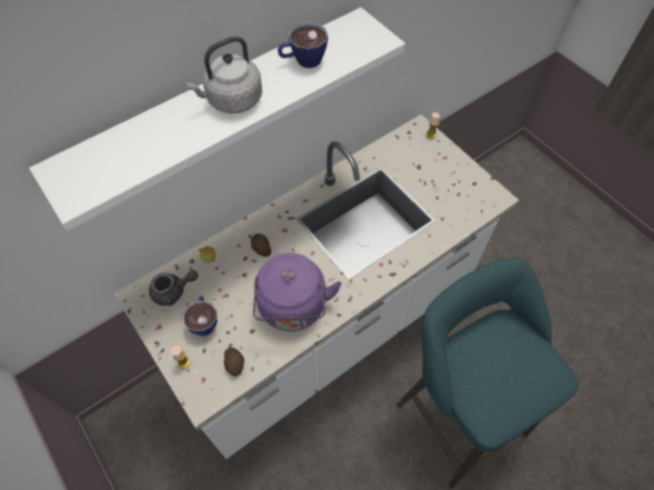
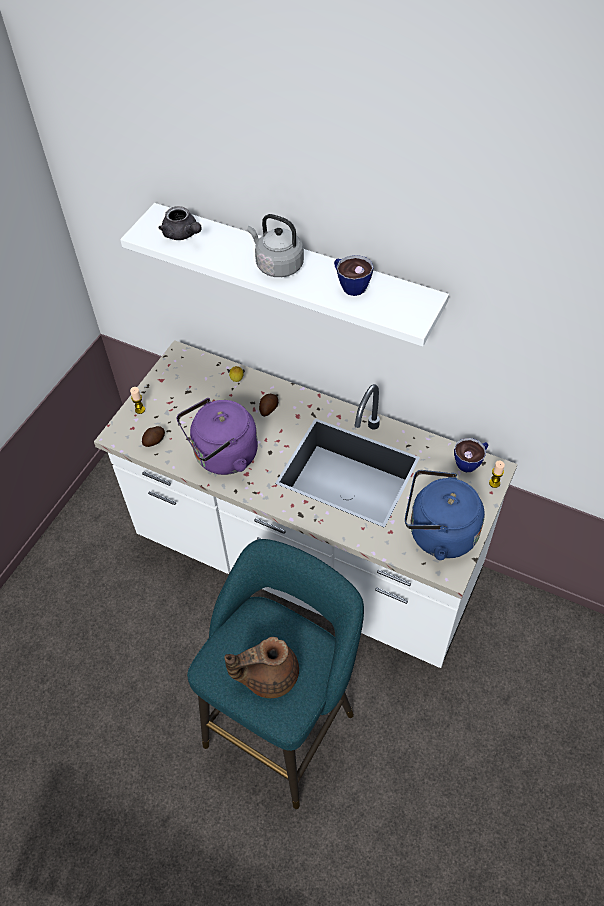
camera: 65 degrees right, 5 degrees down
grey teapot [149,270,198,306] -> grey teapot moved to [158,206,202,240]
cup [183,296,217,336] -> cup moved to [454,438,488,472]
none -> brown teapot [224,637,299,698]
none -> blue kettle [405,470,485,560]

